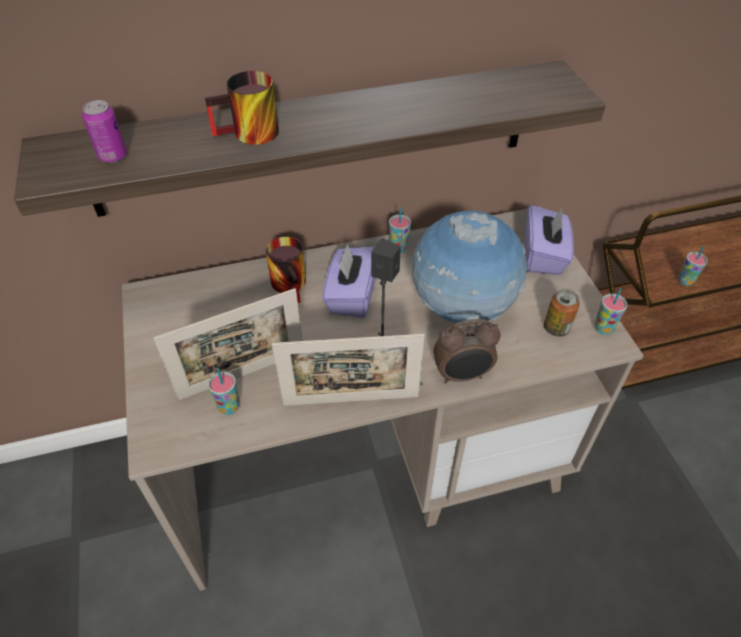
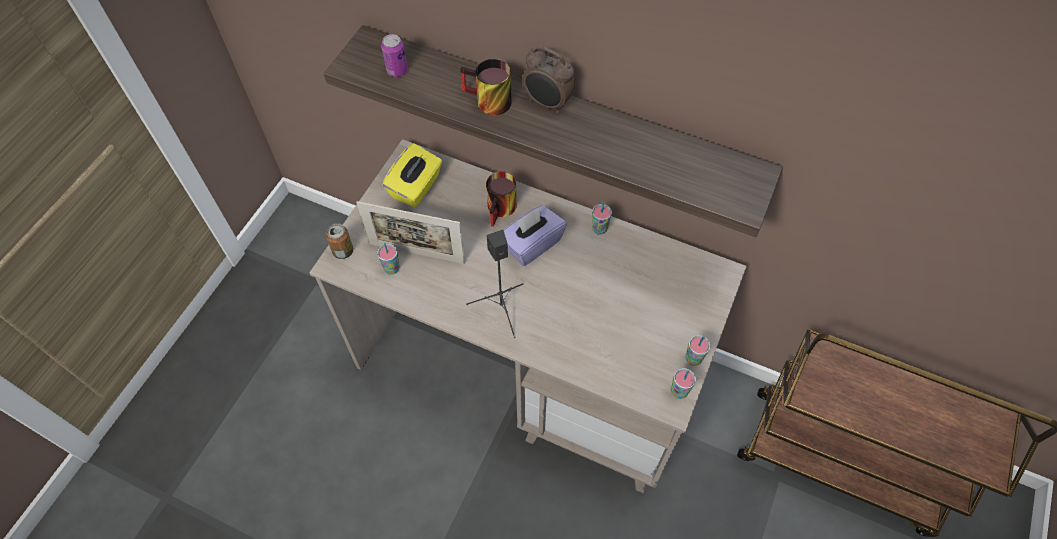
camera: 40 degrees right, 10 degrees up
picture frame [272,334,425,406] -> none
globe [412,211,527,324] -> none
alarm clock [434,319,501,384] -> alarm clock moved to [522,46,575,113]
purple tissue box [525,205,574,275] -> none
can [544,289,580,337] -> can moved to [326,223,353,259]
cup [678,246,708,286] -> cup moved to [685,335,710,366]
none -> yellow tissue box [382,143,442,207]

